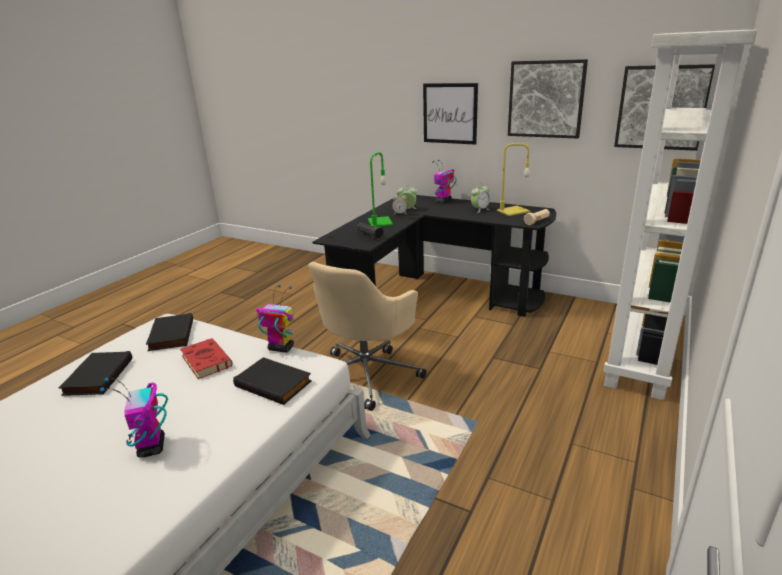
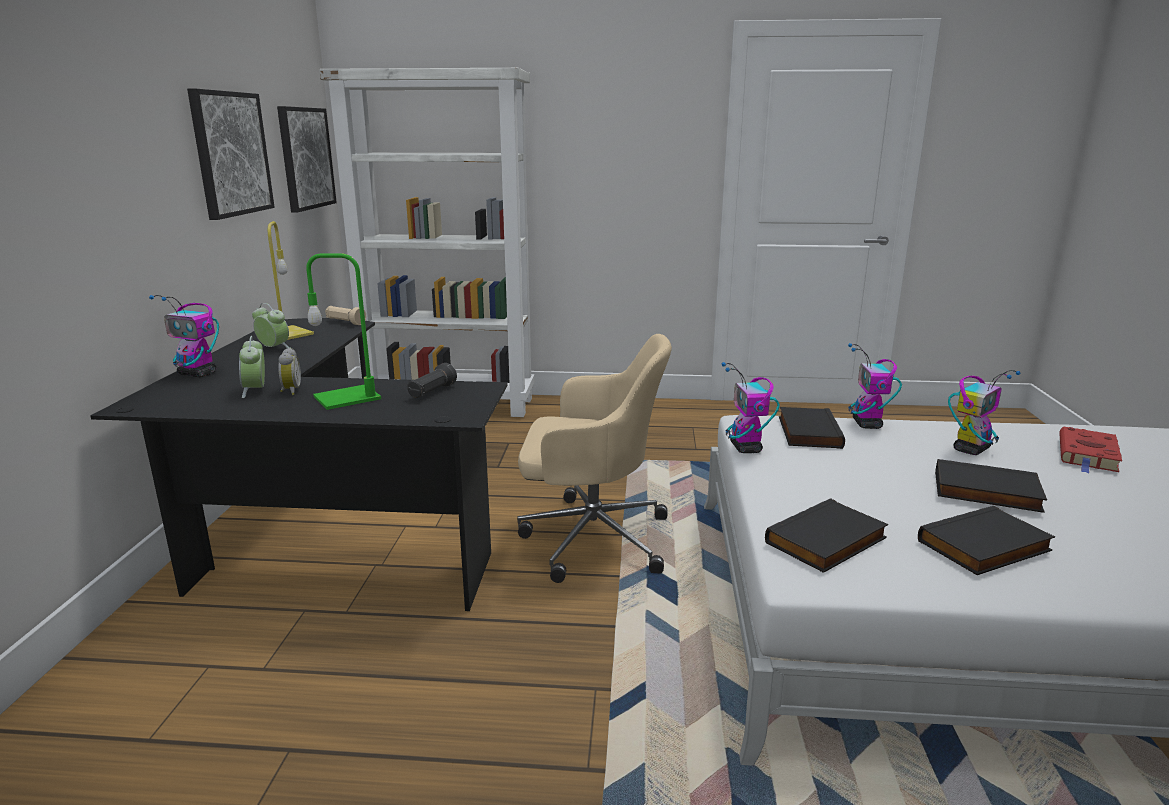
camera: 115 degrees left, 5 degrees down
red book [180,338,233,379] -> red book moved to [1059,427,1122,473]
picture [423,83,478,145] -> none
none -> toy robot [848,343,902,429]
none -> black book [935,459,1047,513]

